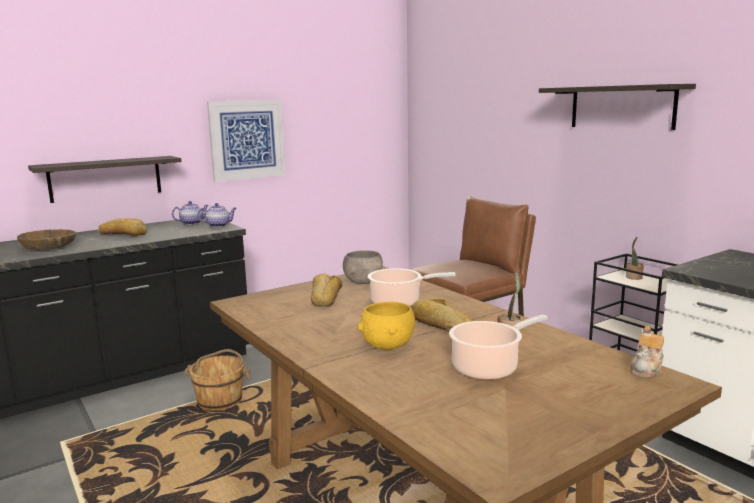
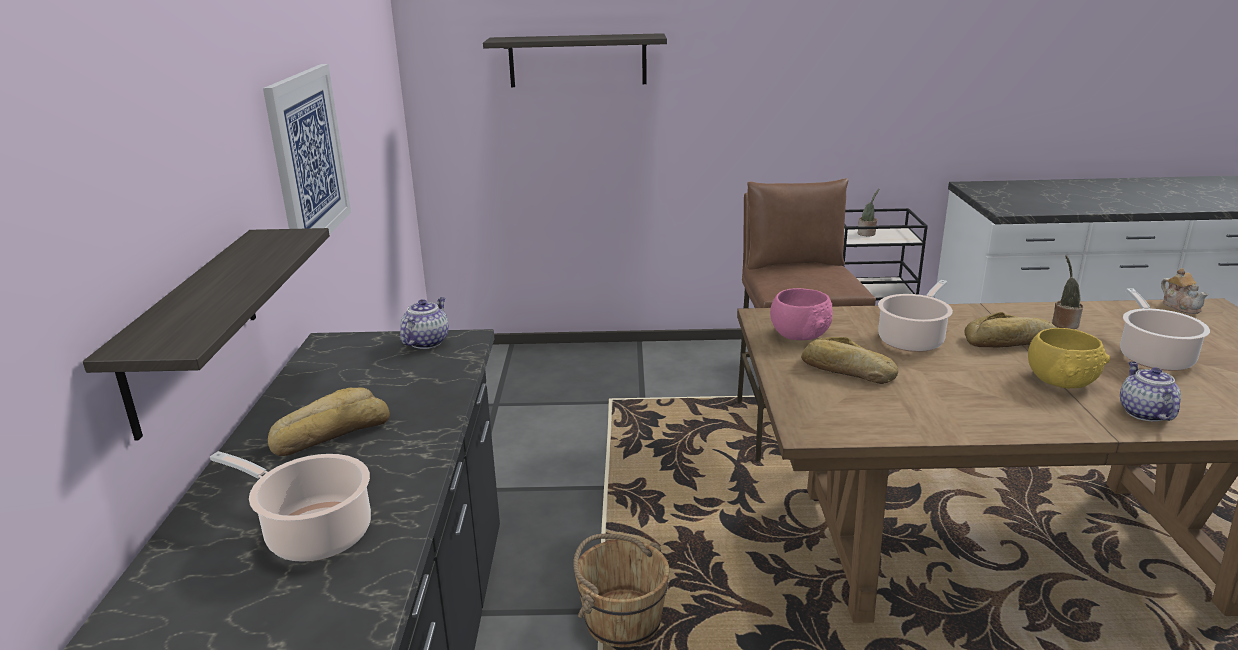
camera: 55 degrees left, 10 degrees up
brown bowl [17,229,76,249] -> cooking pot [210,451,371,562]
teapot [172,201,209,225] -> teapot moved to [1120,362,1181,422]
grey bowl [343,250,383,284] -> pink bowl [770,288,833,340]
shelf [539,84,696,130] -> shelf moved to [483,33,667,87]

